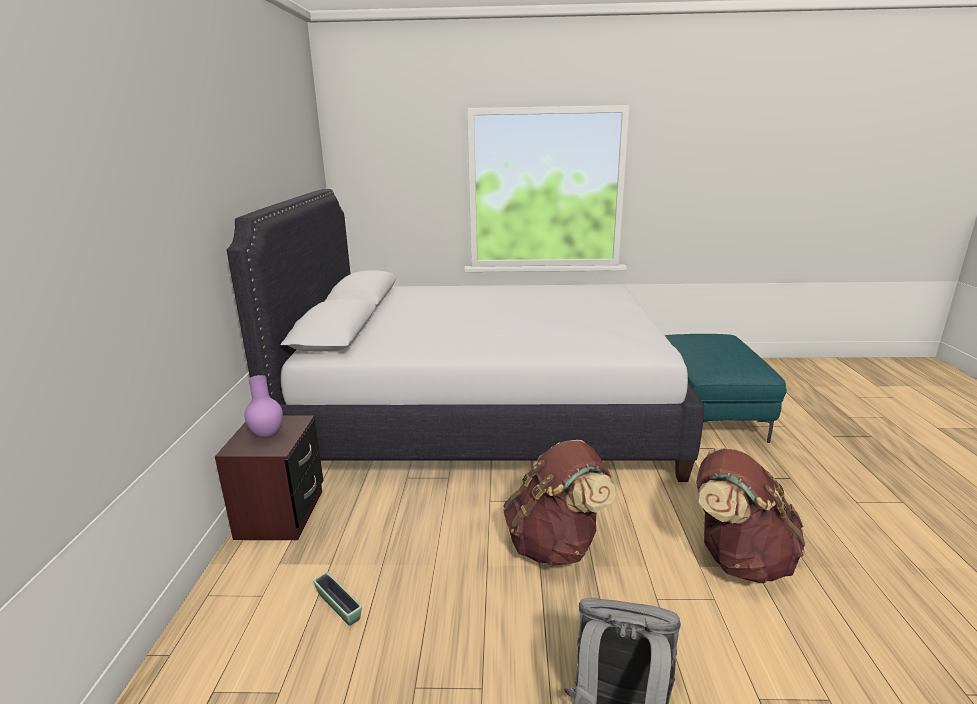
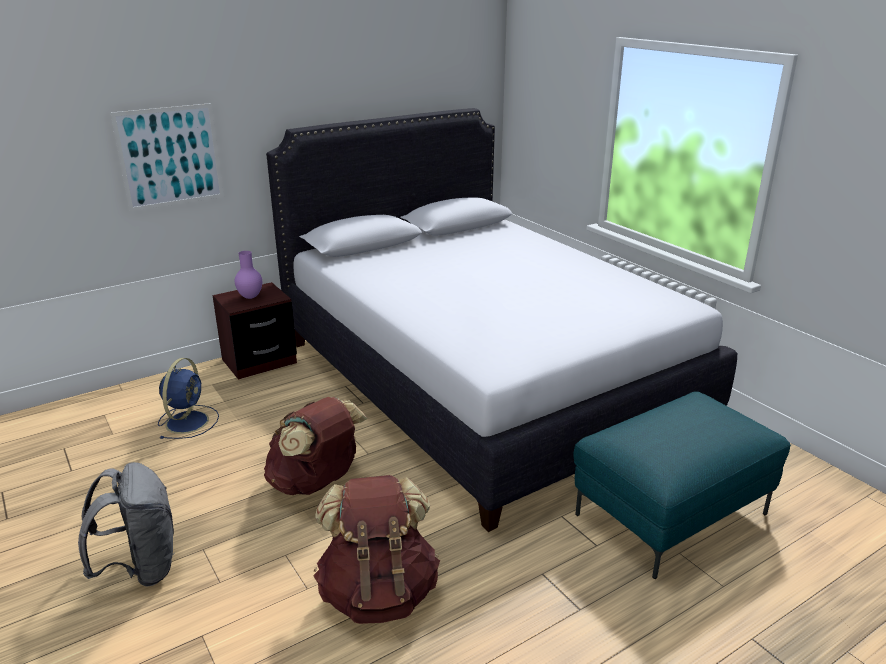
camera: 55 degrees right, 5 degrees up
planter [313,572,362,626] -> blue fan [158,358,219,439]
none -> picture [110,103,224,211]

